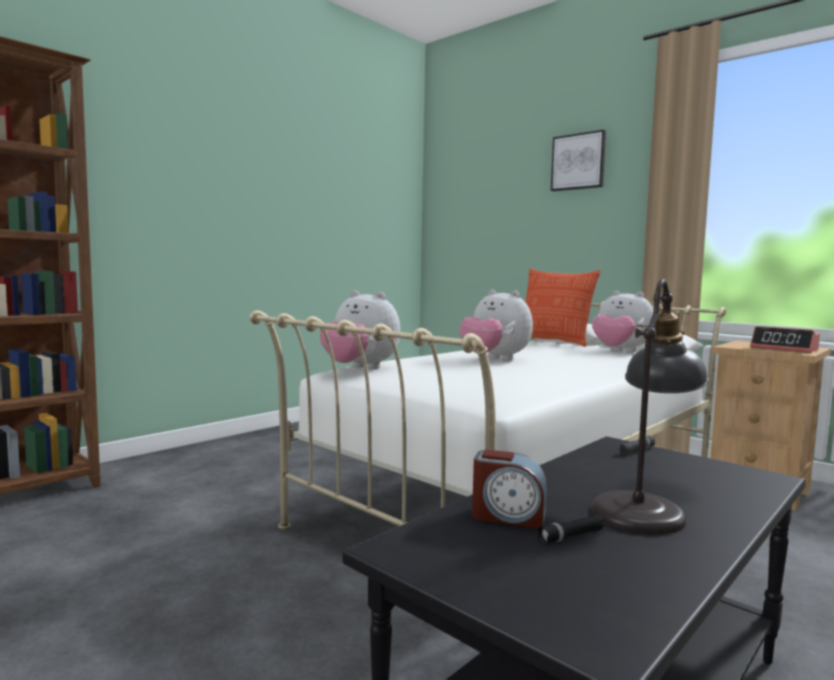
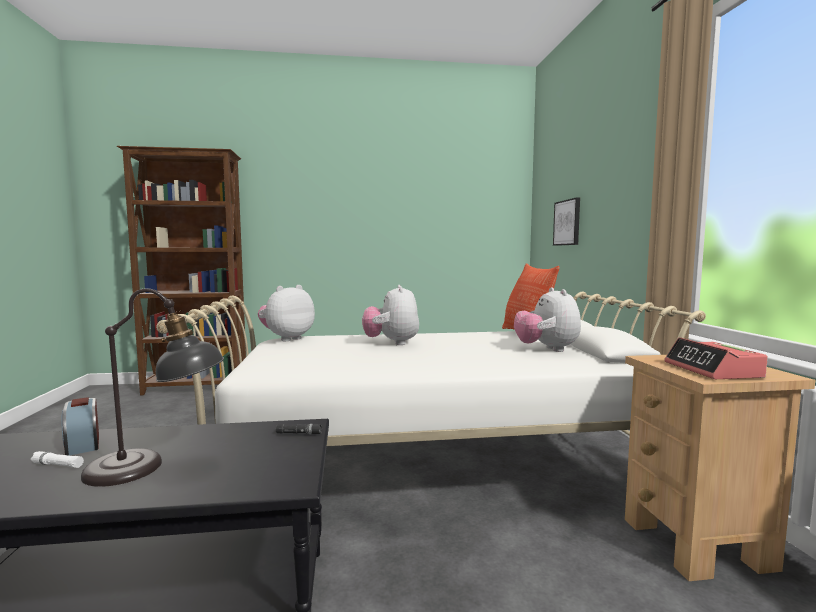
camera: 40 degrees right, 0 degrees up
plush toy [320,291,400,369] -> plush toy turned 60 degrees clockwise [258,285,315,341]
black flashlight [537,514,606,544] -> white flashlight [31,451,84,468]
picture [551,130,606,191] -> picture moved to [553,197,580,246]

